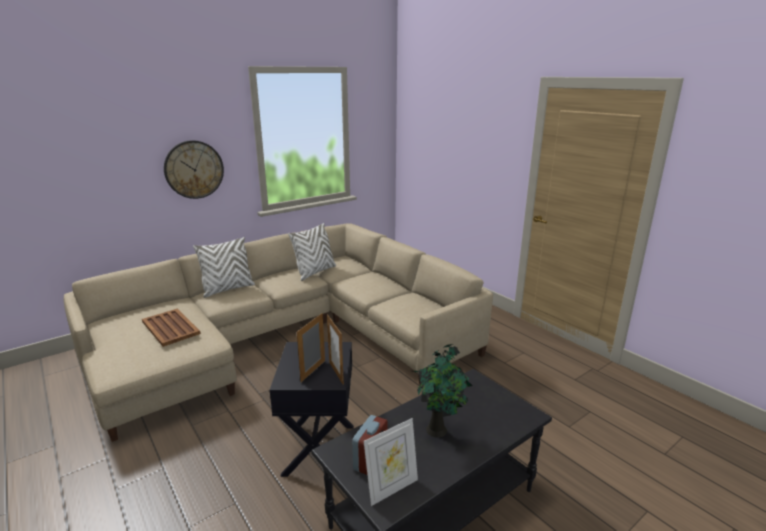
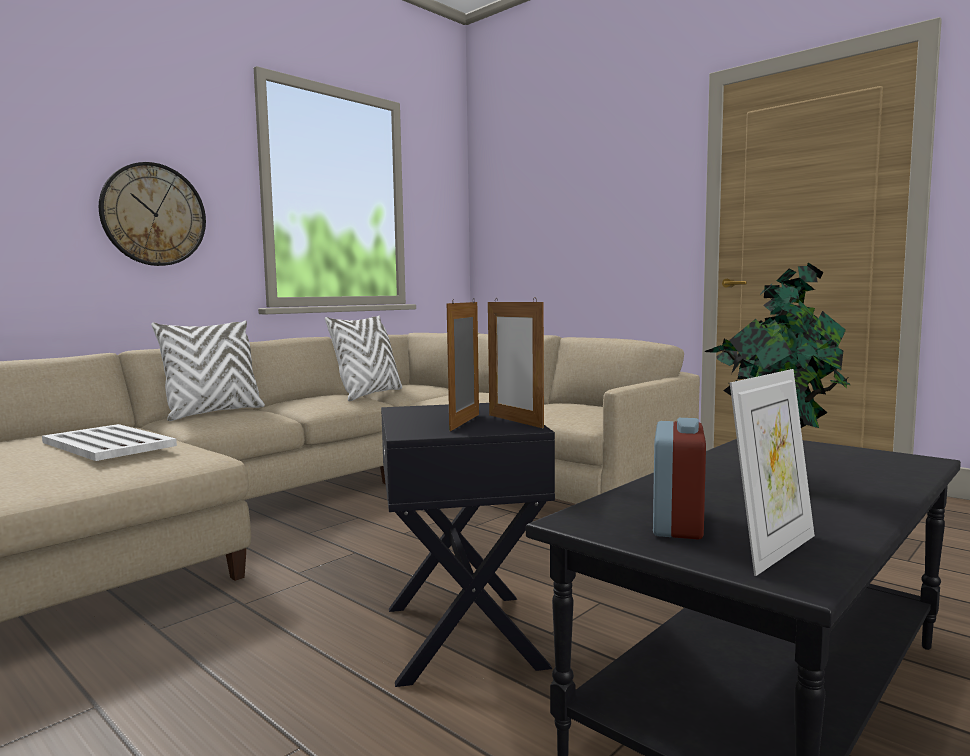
camera: 10 degrees left, 15 degrees down
brown tray [142,309,201,347] -> white tray [42,424,177,461]

